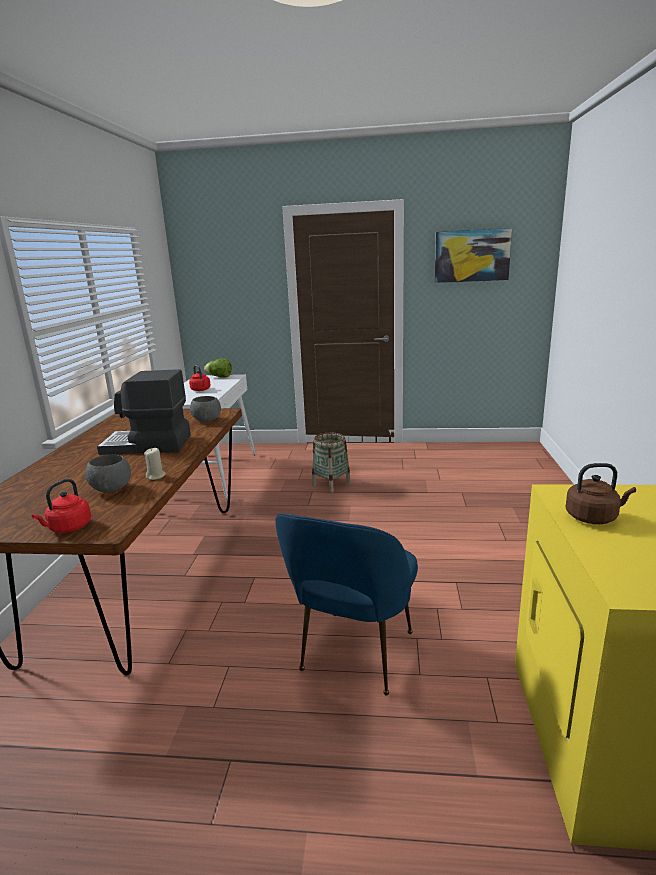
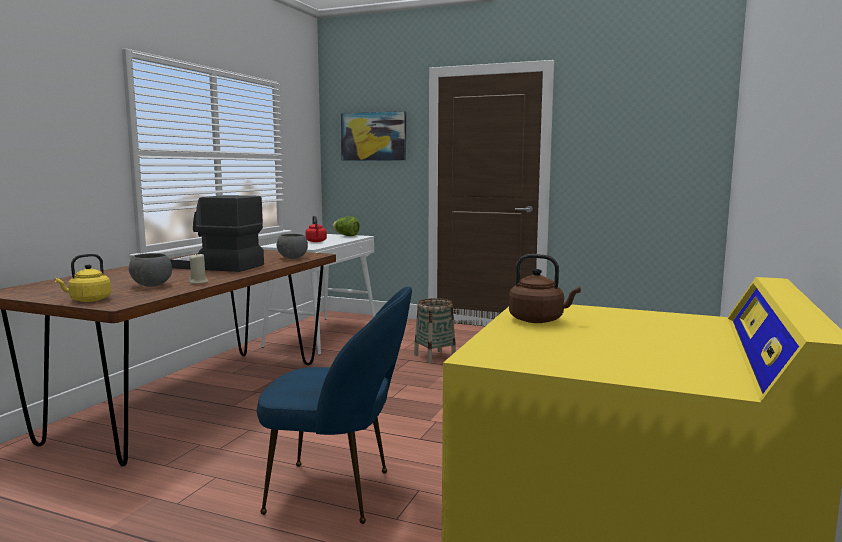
camera: 15 degrees right, 10 degrees down
red kettle [32,479,91,533] -> yellow kettle [54,254,111,302]
blue chair [275,514,418,695] -> blue chair turned 120 degrees counterclockwise [257,286,412,524]
picture [434,228,512,283] -> picture moved to [340,111,406,161]

